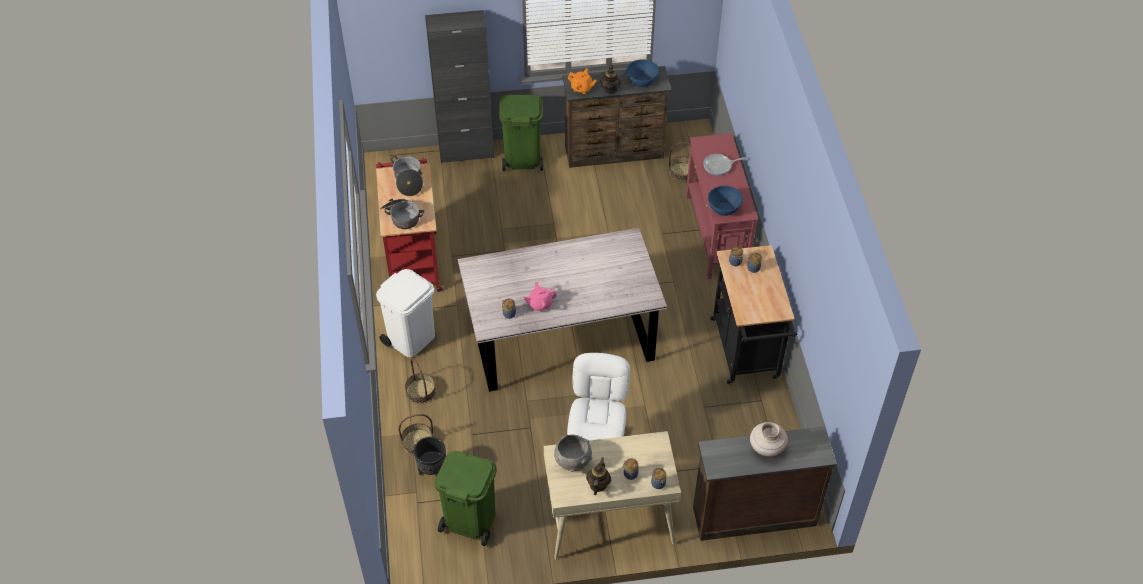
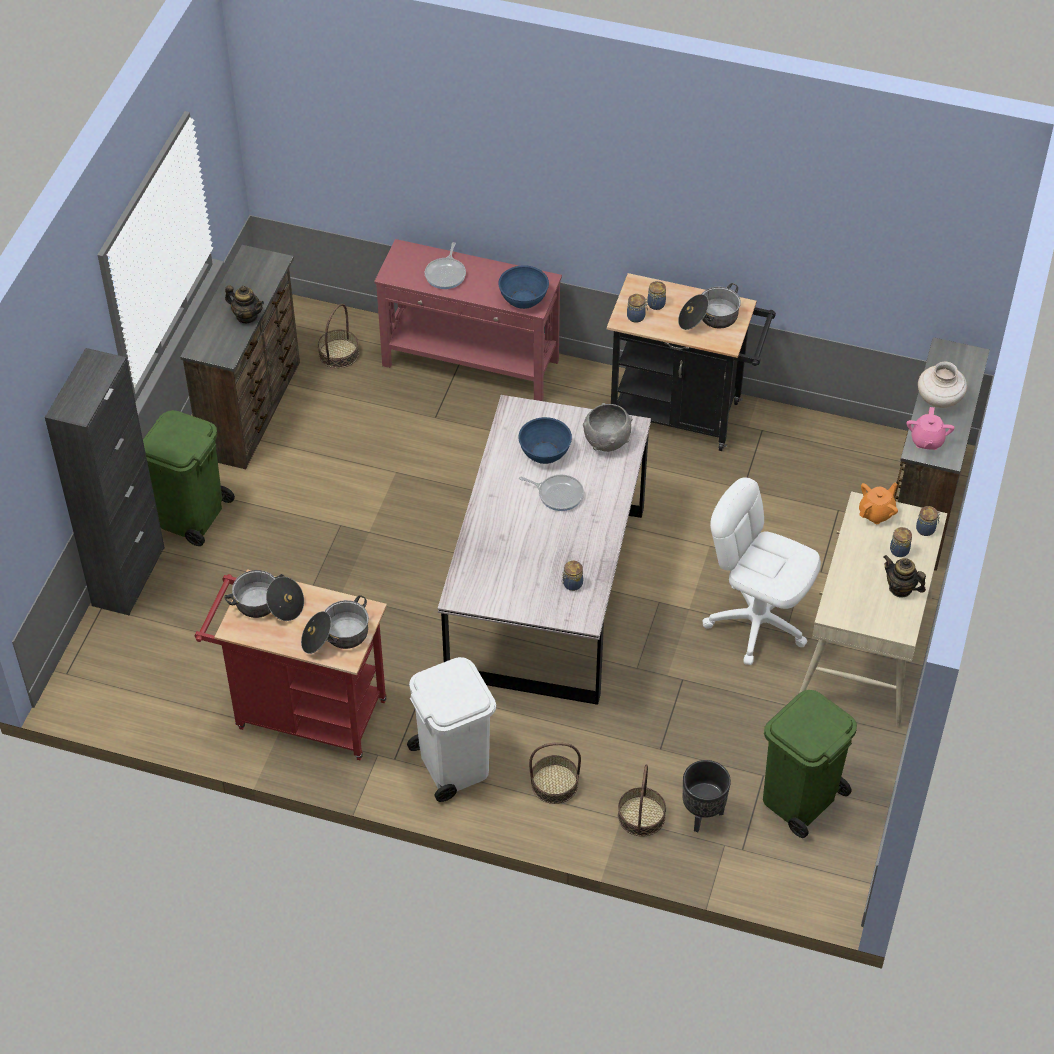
camera: 65 degrees left, 0 degrees up
pink teapot [523,282,557,311] -> pink teapot moved to [907,407,954,450]
grey bowl [554,435,593,472] -> grey bowl moved to [583,403,633,452]
orange teapot [568,68,597,94] -> orange teapot moved to [859,483,898,524]
blue bowl [626,59,659,87] -> blue bowl moved to [518,417,572,464]
none -> frying pan [519,475,584,511]
none -> cooking pot [678,283,741,330]

